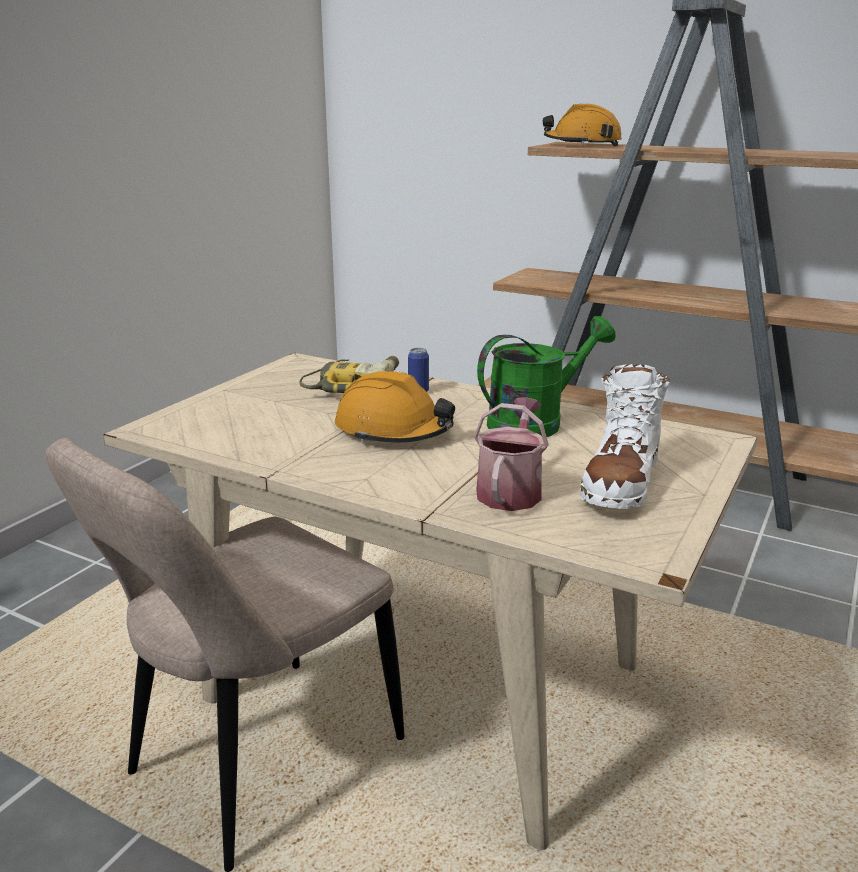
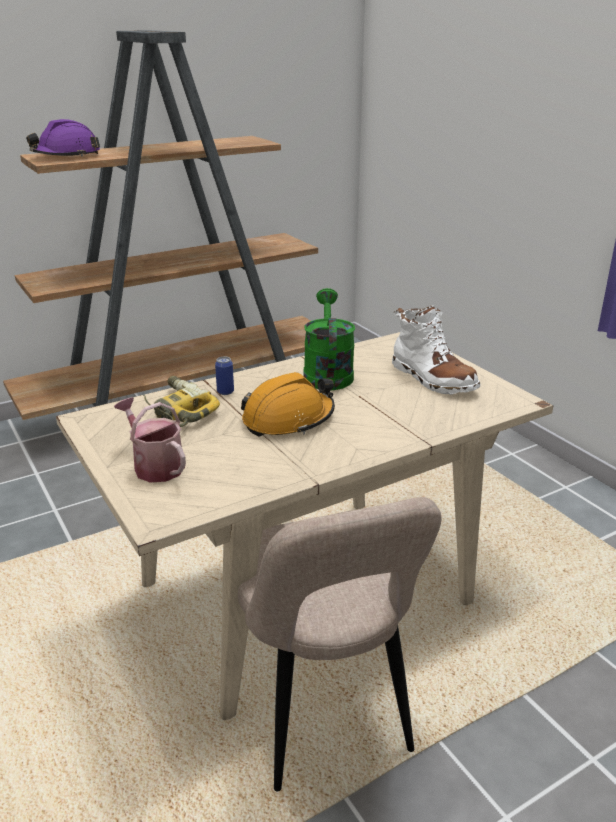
camera: 60 degrees left, 5 degrees up
watering can [474,397,549,511] -> watering can moved to [114,397,186,482]
orange hard hat [543,104,622,146] -> purple hard hat [26,119,100,157]

